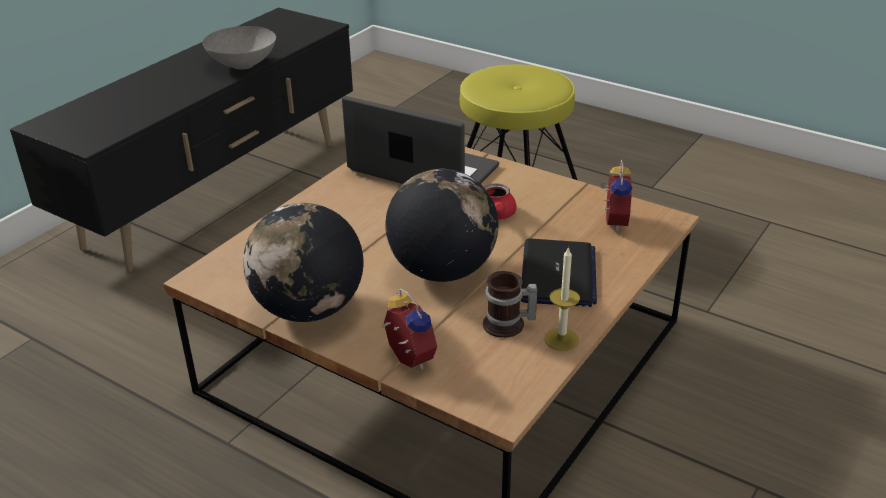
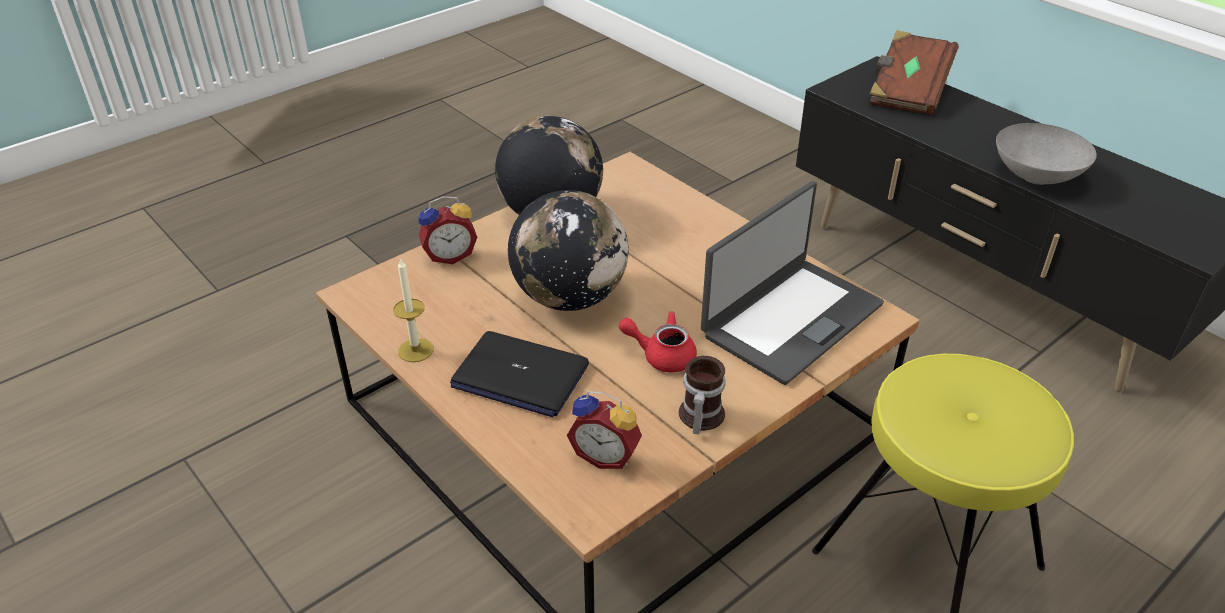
camera: 105 degrees right, 5 degrees up
mug [483,271,537,338] -> mug moved to [679,356,726,434]
none -> brown book [870,30,958,115]

